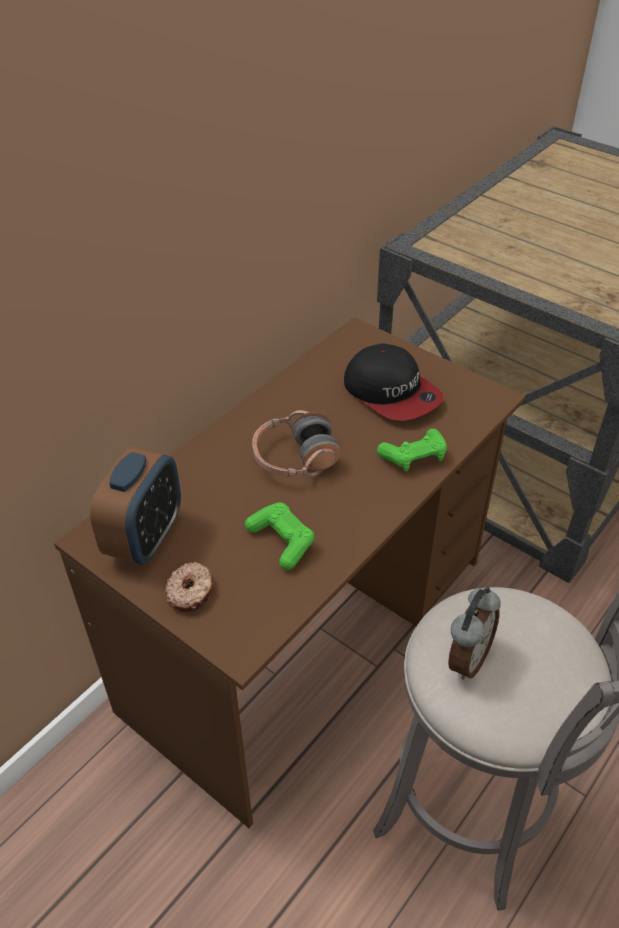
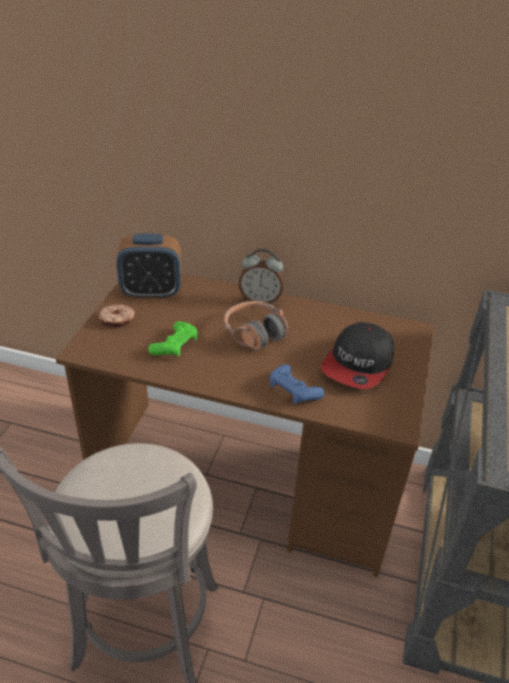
camera: 65 degrees right, 5 degrees down
green game controller [377,429,447,471] -> blue game controller [270,364,325,404]
alarm clock [448,587,501,680] -> alarm clock moved to [239,249,284,304]

